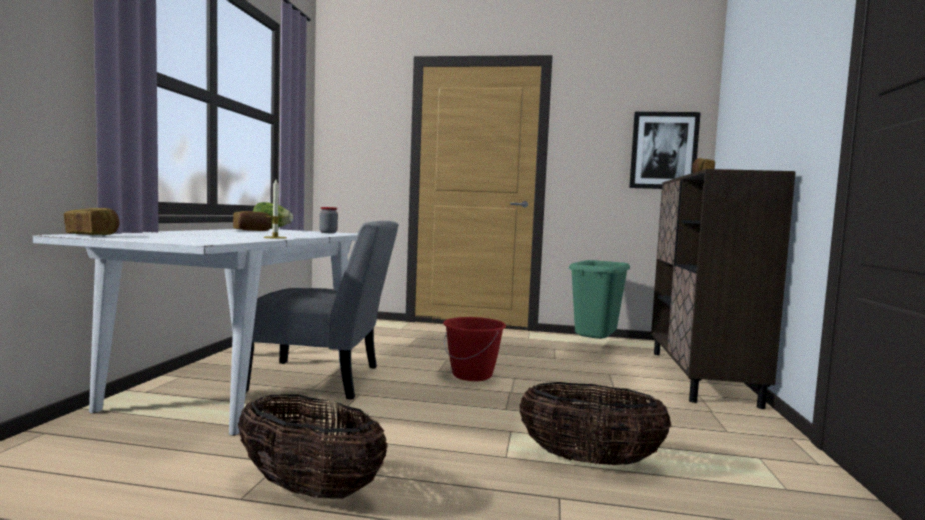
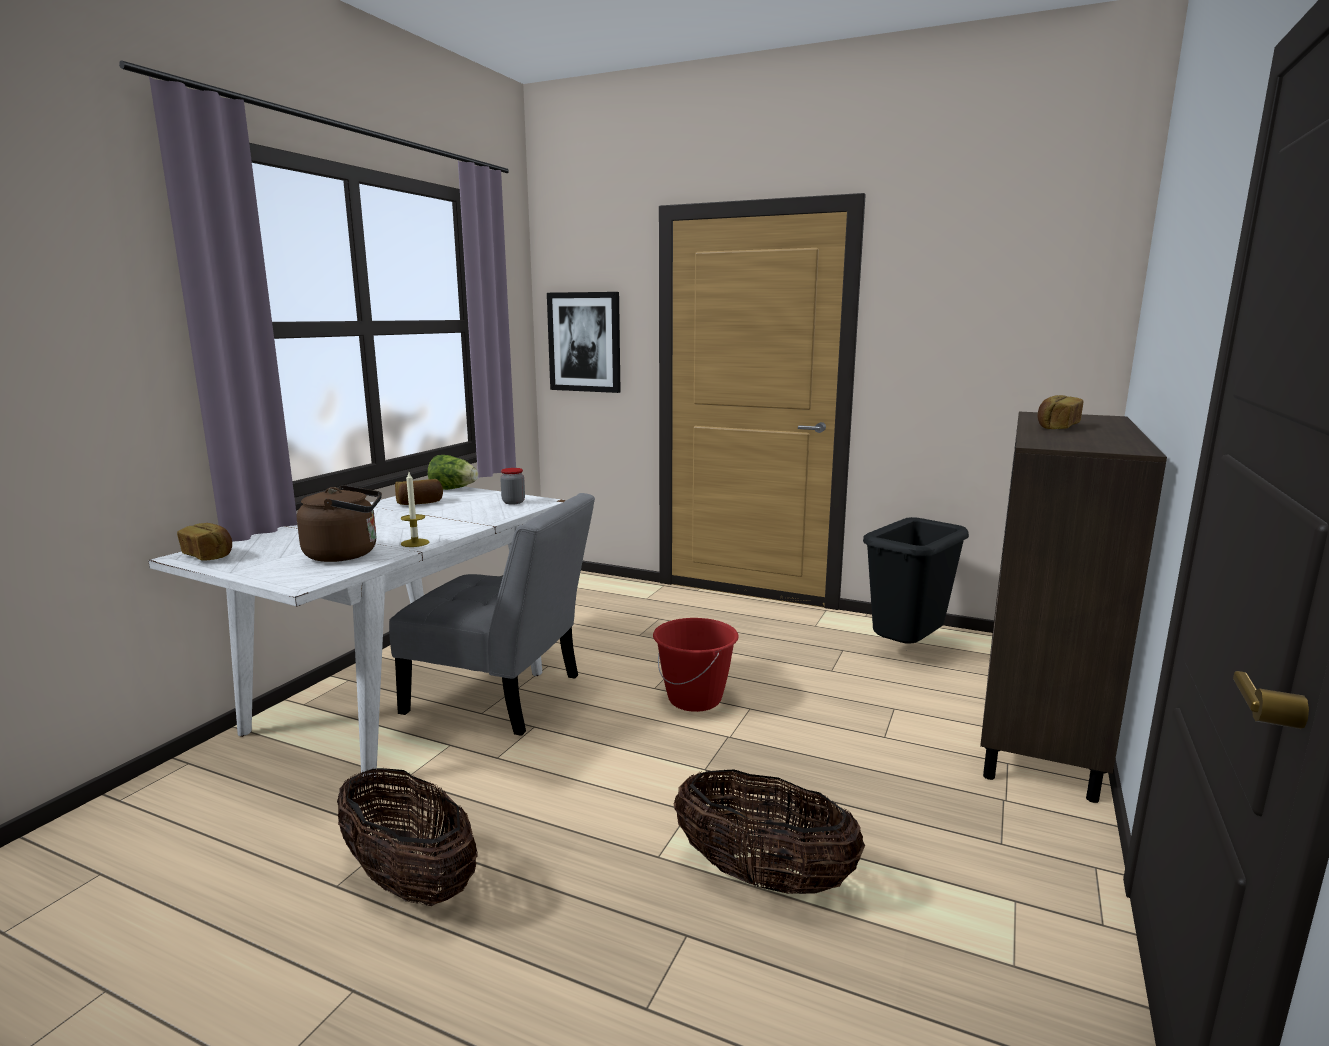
camera: 15 degrees right, 10 degrees up
green trash can [569,260,630,339] -> black trash can [863,517,969,644]
picture [629,112,701,189] -> picture moved to [547,292,621,393]
none -> brown kettle [297,485,382,562]

